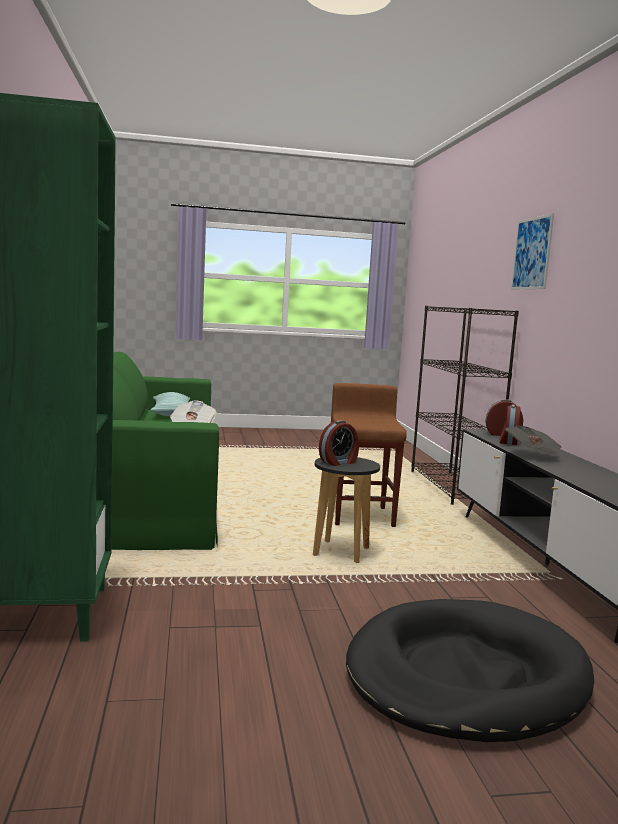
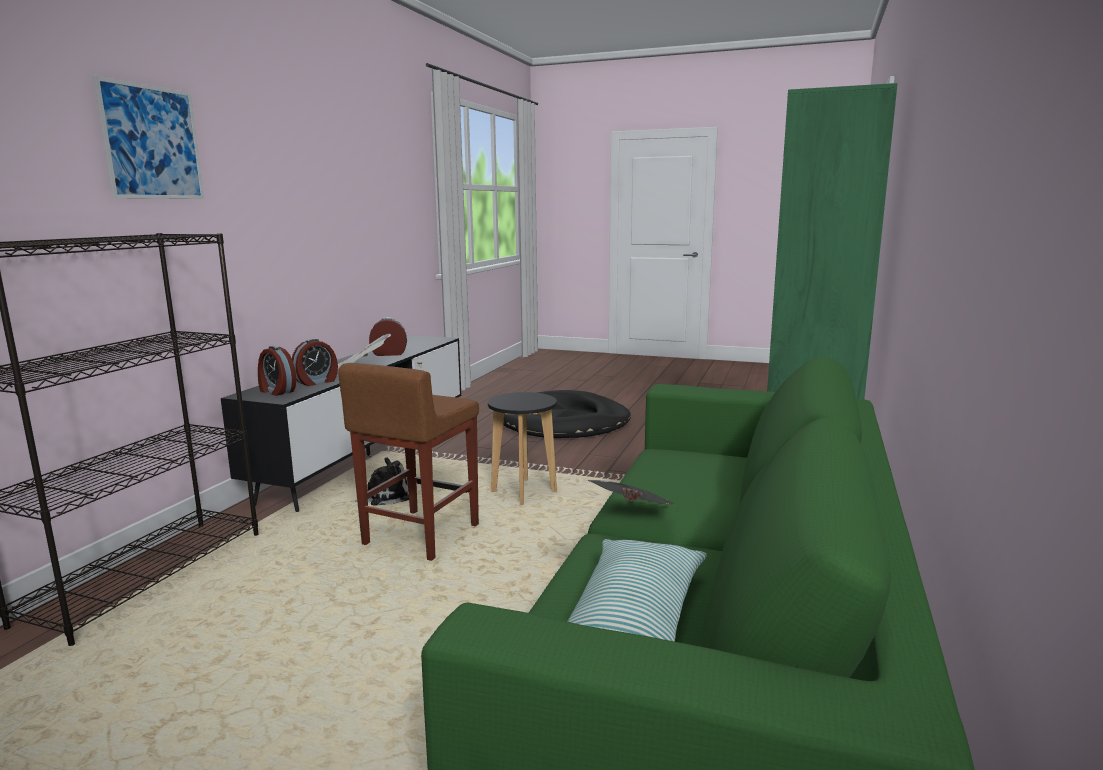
camera: 150 degrees left, 5 degrees up
alarm clock [319,420,359,466] -> alarm clock moved to [369,318,407,356]
none -> plush toy [351,457,409,506]

